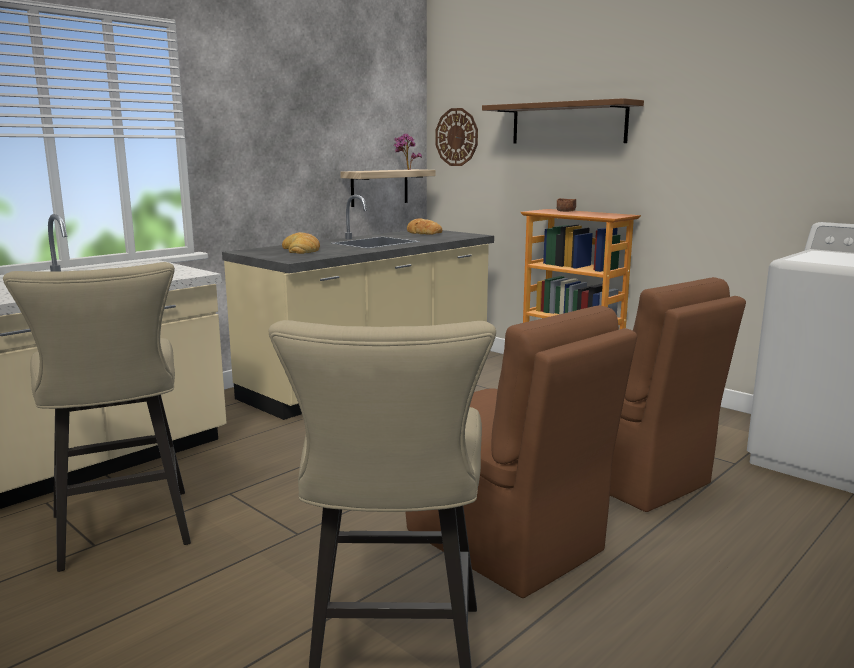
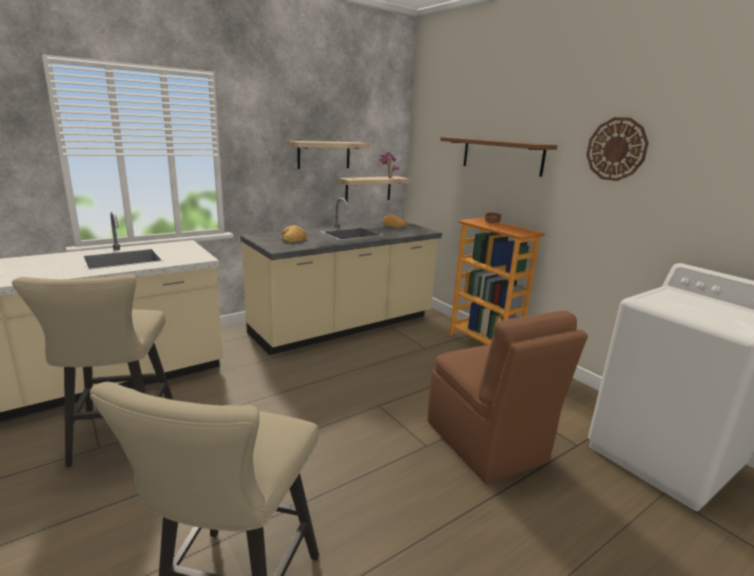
camera: 10 degrees right, 5 degrees up
brown chair [406,305,637,598] -> none
wall clock [435,108,478,166] -> wall clock moved to [586,117,649,181]
none -> shelf [288,141,369,169]

